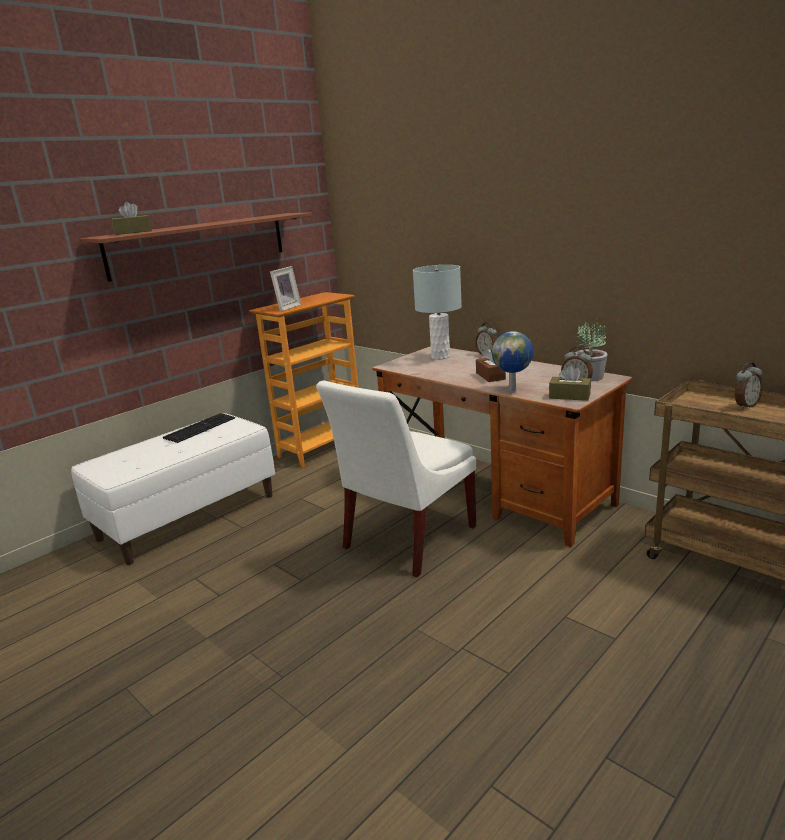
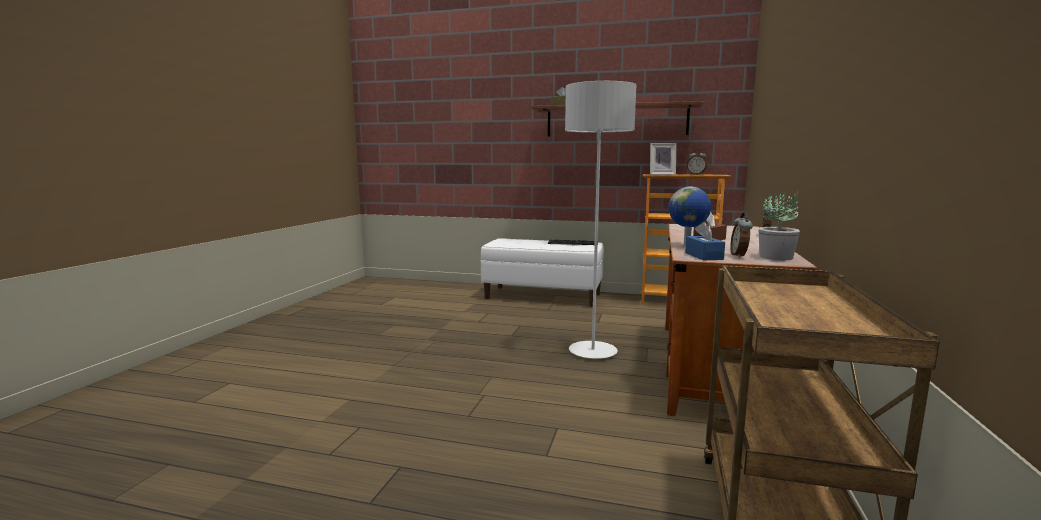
camera: 60 degrees right, 10 degrees down
white chair [316,380,476,577] -> grey floor lamp [565,81,636,359]
grey table lamp [413,265,462,360] -> none
brown tissue box [549,365,591,401] -> blue tissue box [685,222,725,260]
alarm clock [735,362,763,409] -> alarm clock moved to [687,149,707,175]

